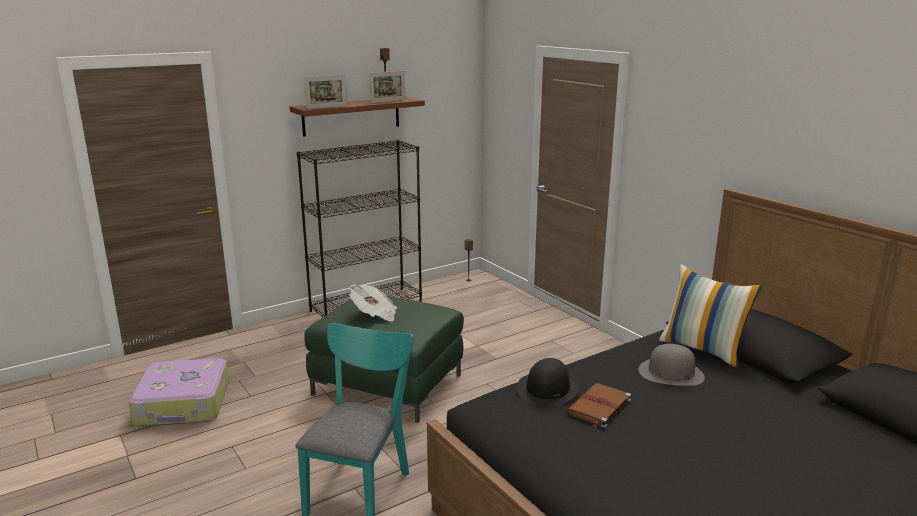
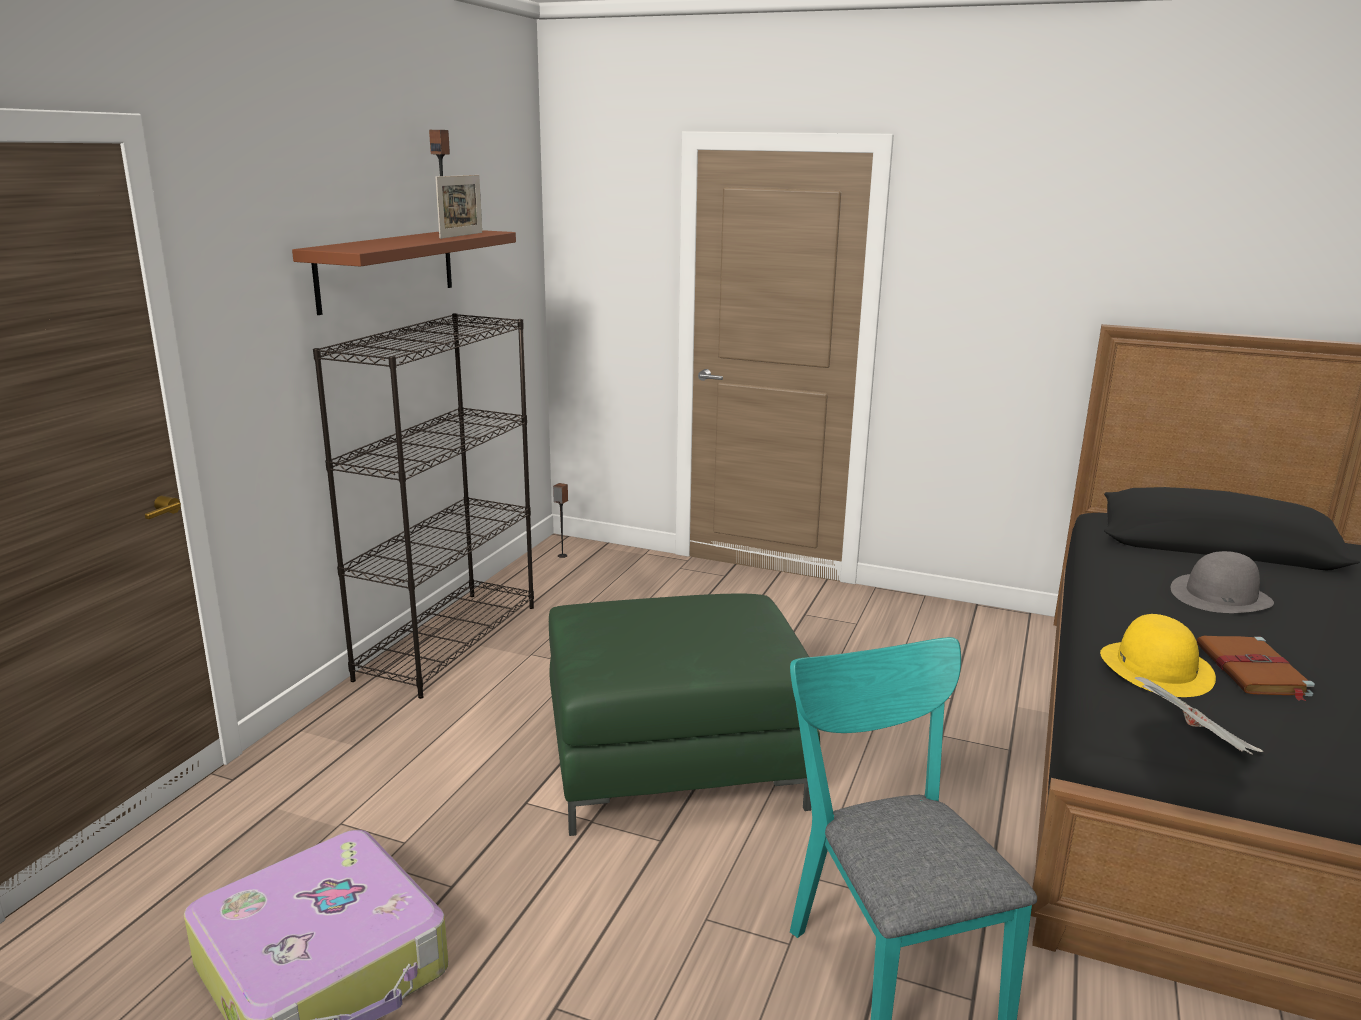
camera: 35 degrees left, 0 degrees up
picture frame [304,75,347,109] -> none
newspaper [350,285,397,321] -> newspaper moved to [1135,677,1263,755]
black hat [517,358,579,407] -> yellow hat [1100,614,1216,697]
pillow [659,264,762,368] -> none

